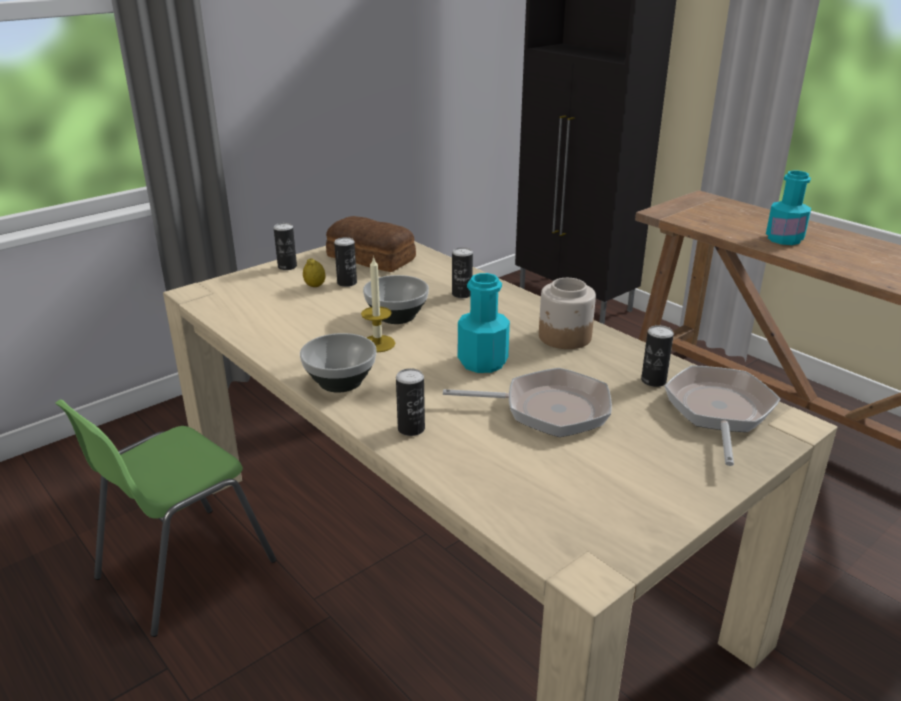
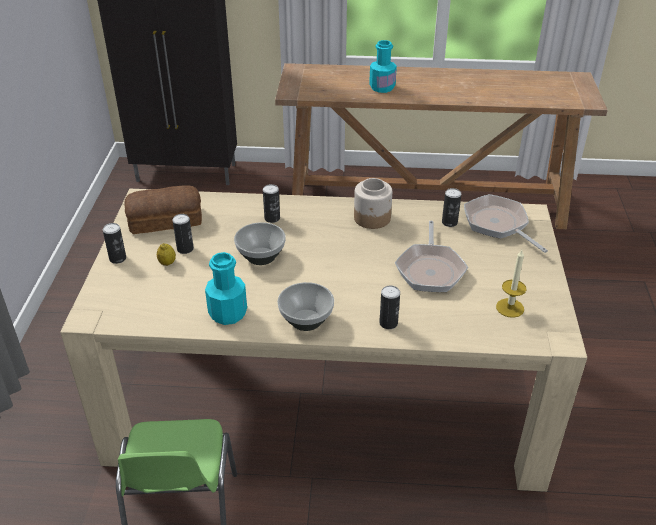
camera: 45 degrees left, 10 degrees up
candle [361,256,395,353] -> candle moved to [496,250,526,318]
frying pan [443,368,612,437] -> frying pan turned 135 degrees clockwise [395,221,468,292]
turquoise bottle [458,273,510,373] -> turquoise bottle moved to [205,252,247,325]

